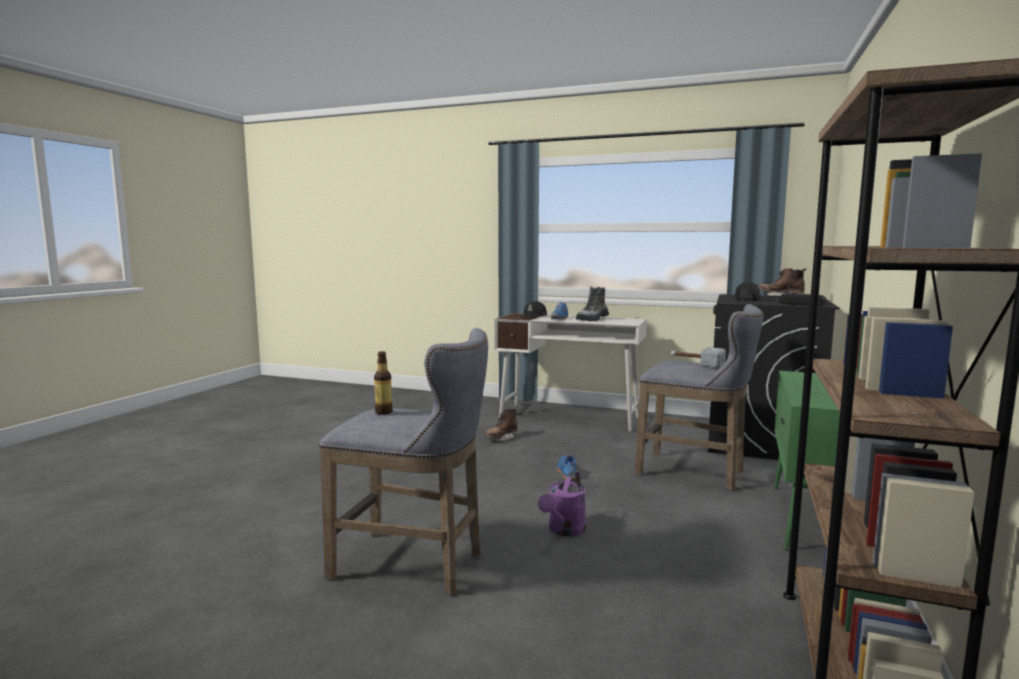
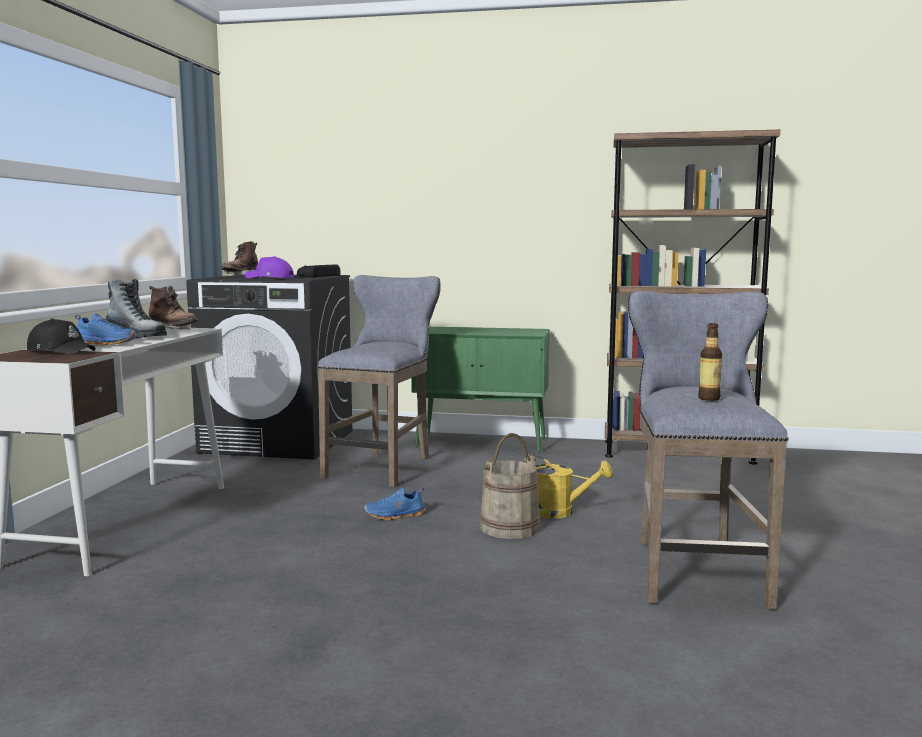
camera: 100 degrees left, 0 degrees up
brown boot [484,407,518,441] -> brown boot moved to [149,286,198,330]
purple watering can [538,471,586,536] -> yellow watering can [522,455,613,519]
hammer [671,347,726,368] -> none
black cap [734,282,761,301] -> purple cap [245,256,295,278]
none -> beige bucket [480,433,540,539]

